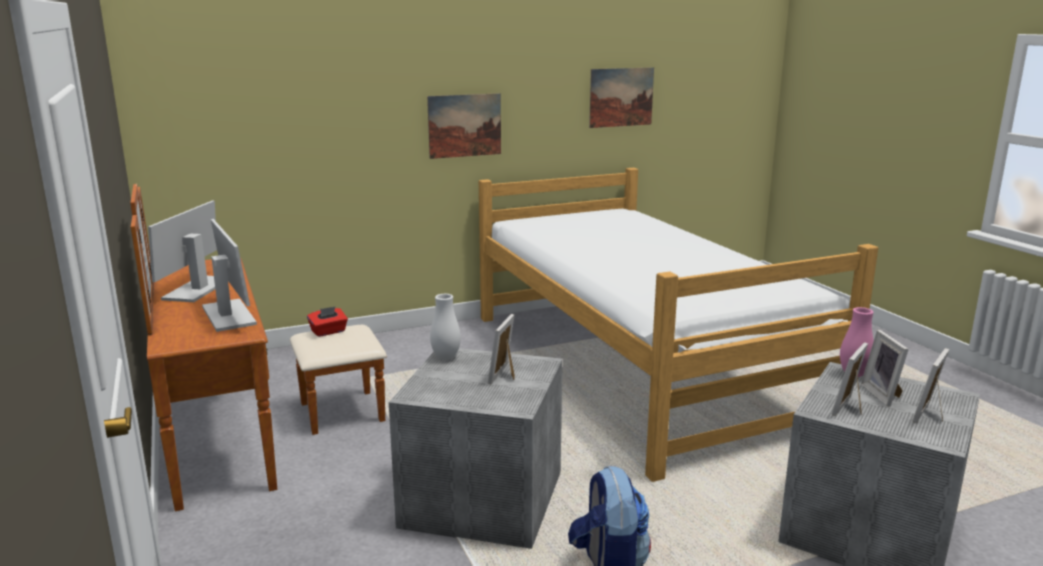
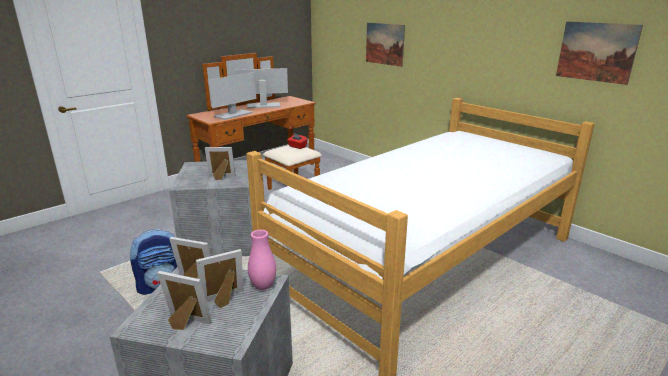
camera: 70 degrees right, 5 degrees up
picture [427,93,501,159] -> picture moved to [366,23,405,67]
white vase [430,294,461,360] -> none

